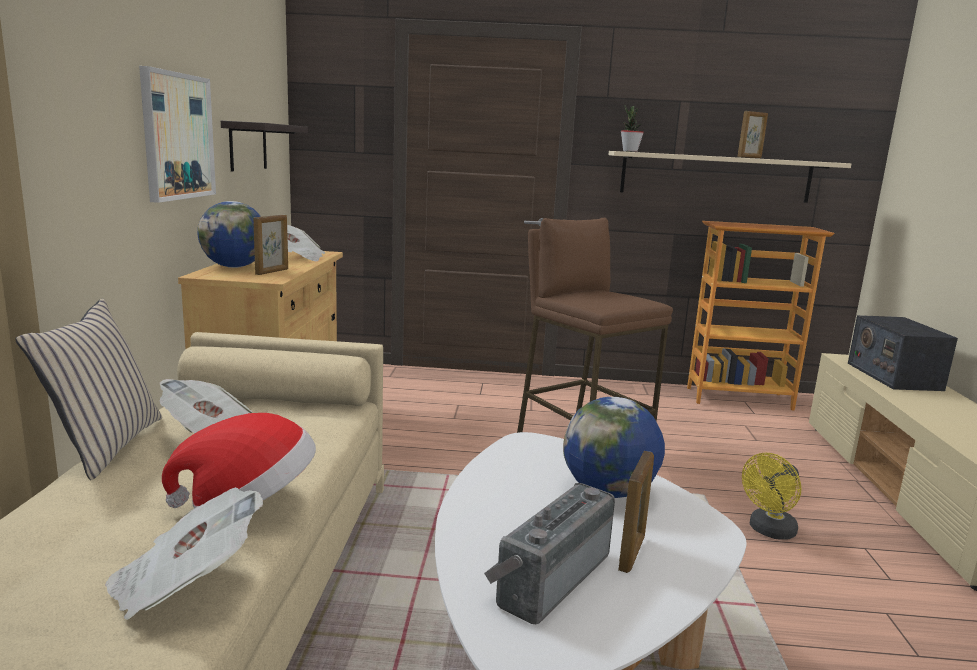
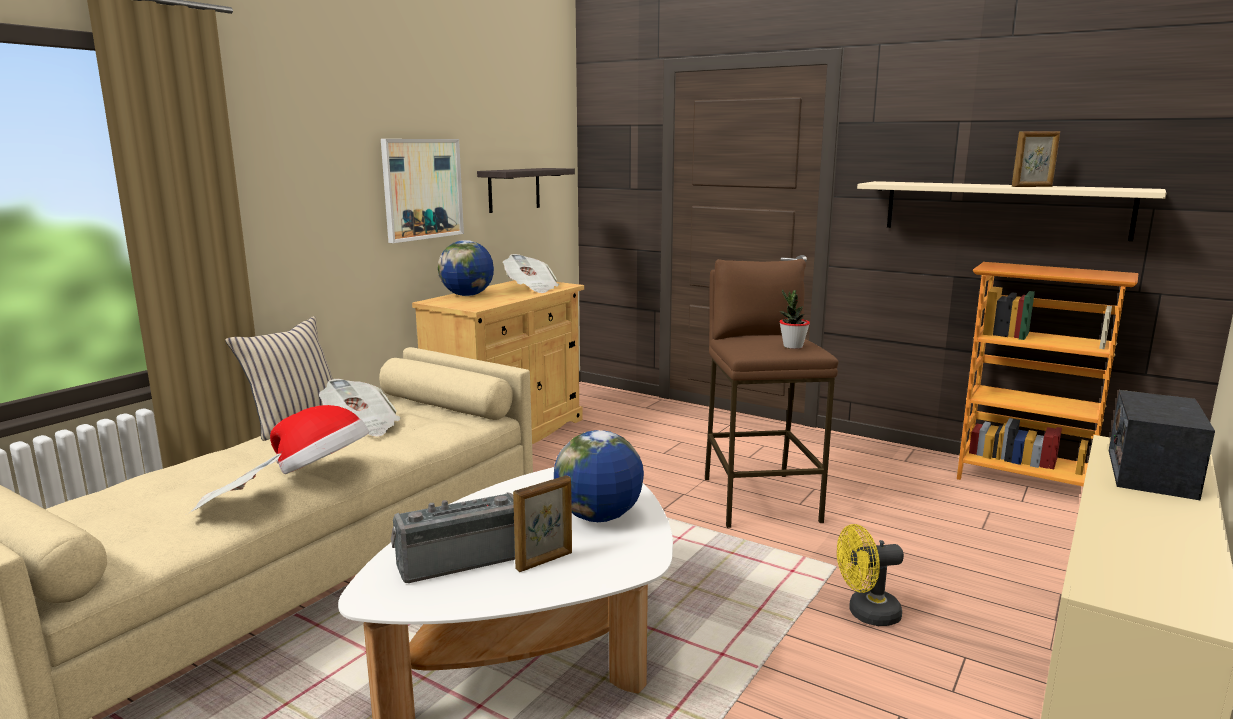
camera: 30 degrees right, 0 degrees up
picture frame [253,215,288,275] -> none
potted plant [621,105,644,152] -> potted plant moved to [779,289,810,349]

